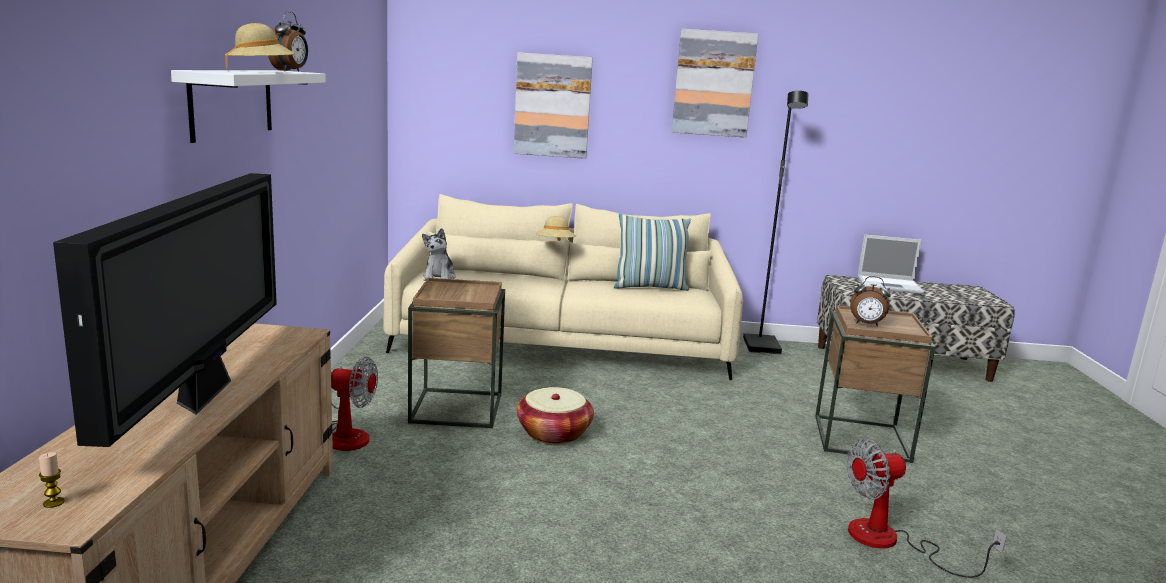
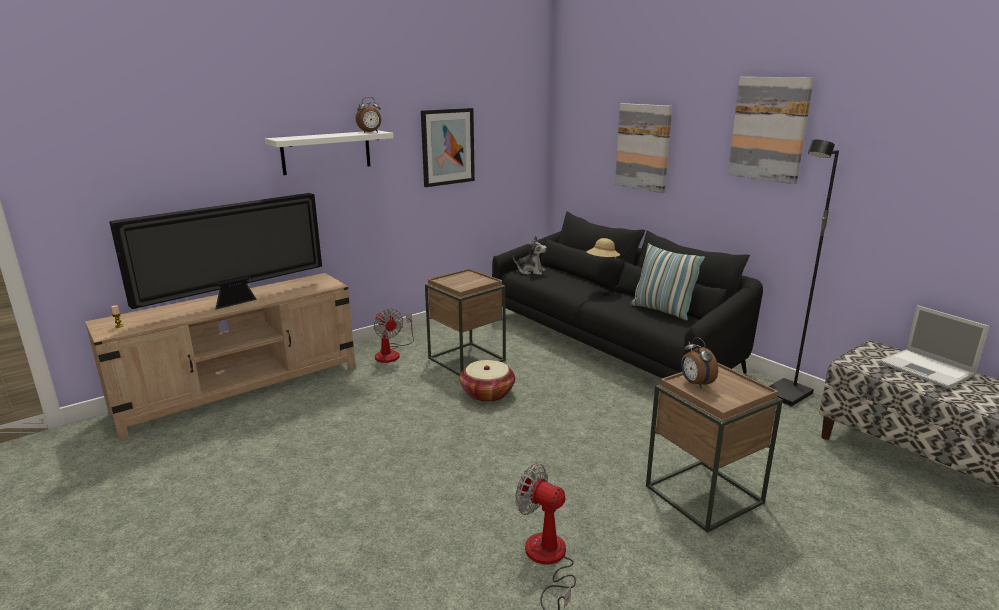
camera: 50 degrees right, 5 degrees up
beige hat [225,23,295,70] -> none
beige sofa [383,194,743,380] -> black sofa [492,211,763,378]
plush toy [422,228,456,281] -> plush toy turned 120 degrees counterclockwise [513,235,547,275]
none -> picture [421,108,475,187]

